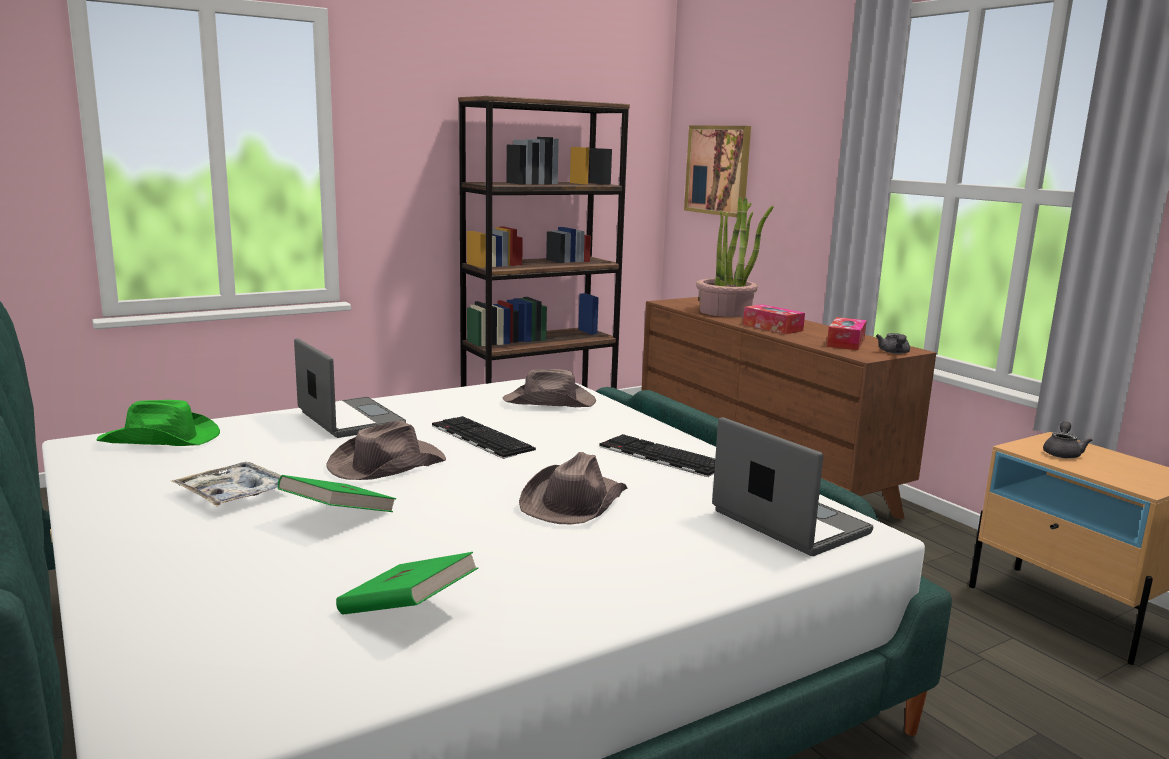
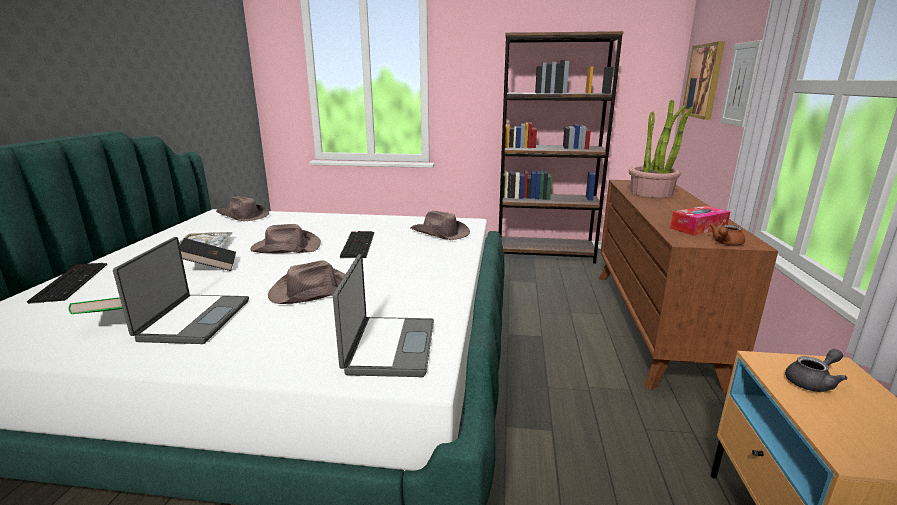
camera: 40 degrees right, 5 degrees up
green hat [96,400,220,446] -> brown hat [216,196,269,222]
green book [278,475,396,512] -> black book [180,238,236,271]
laptop [294,338,406,438] -> laptop moved to [113,237,249,344]
keyboard [599,434,715,477] -> keyboard moved to [27,263,107,304]
tissue box [743,304,805,334] -> none
grey teapot [876,333,910,354] -> brown teapot [710,224,745,245]
none -> picture [720,40,762,127]

